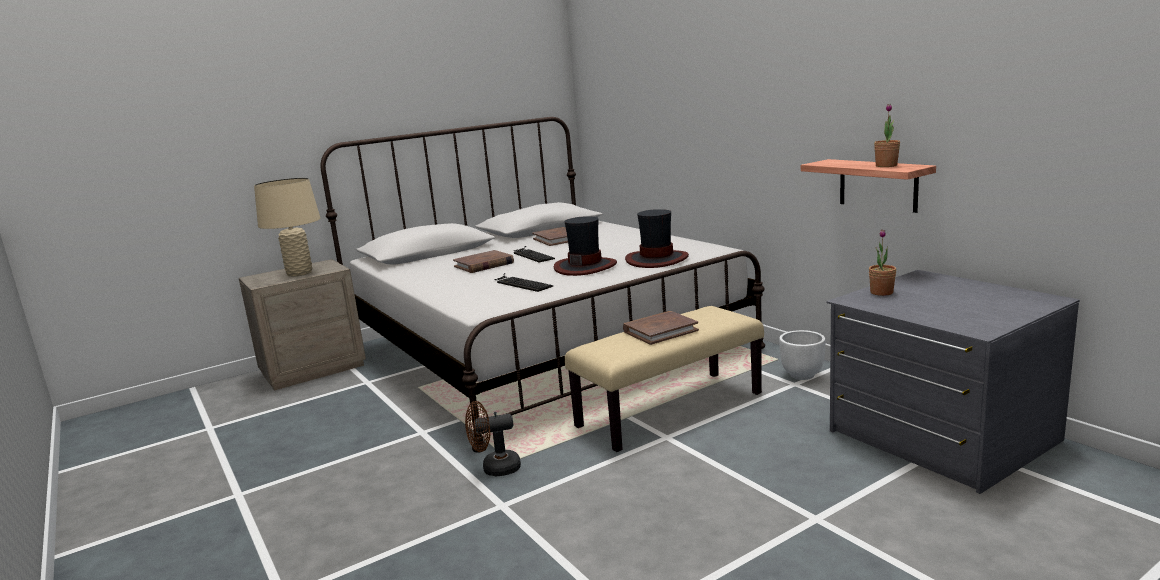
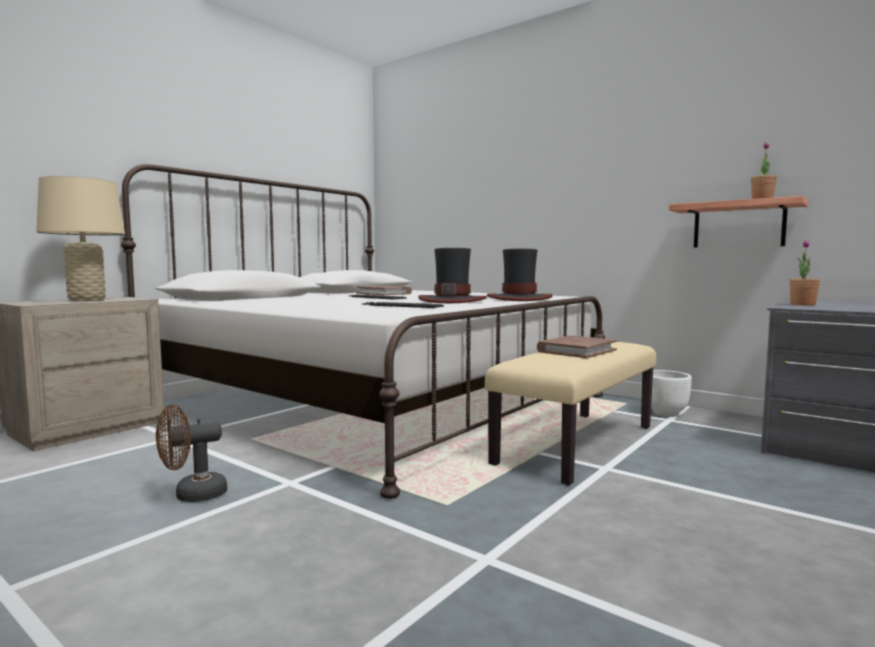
camera: 20 degrees left, 10 degrees down
brown book [453,250,514,273] -> none
brown fan [465,401,521,476] -> brown fan moved to [156,405,227,502]

